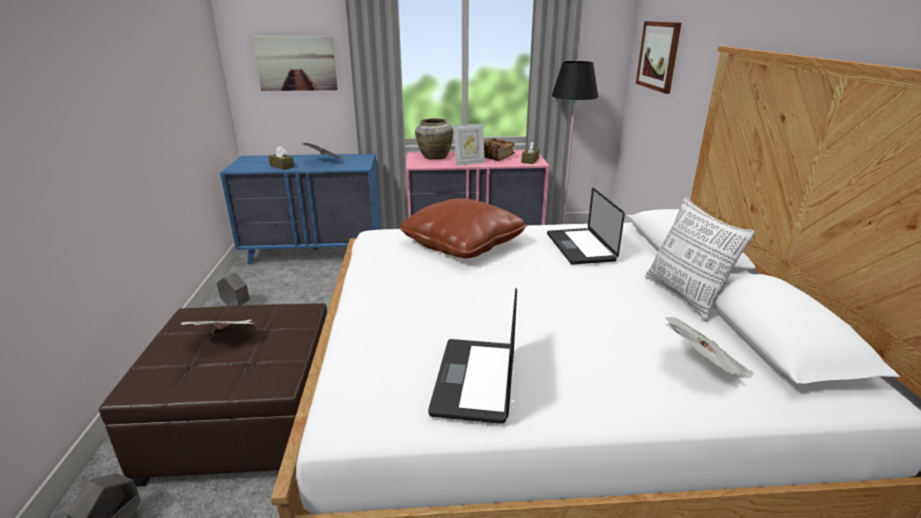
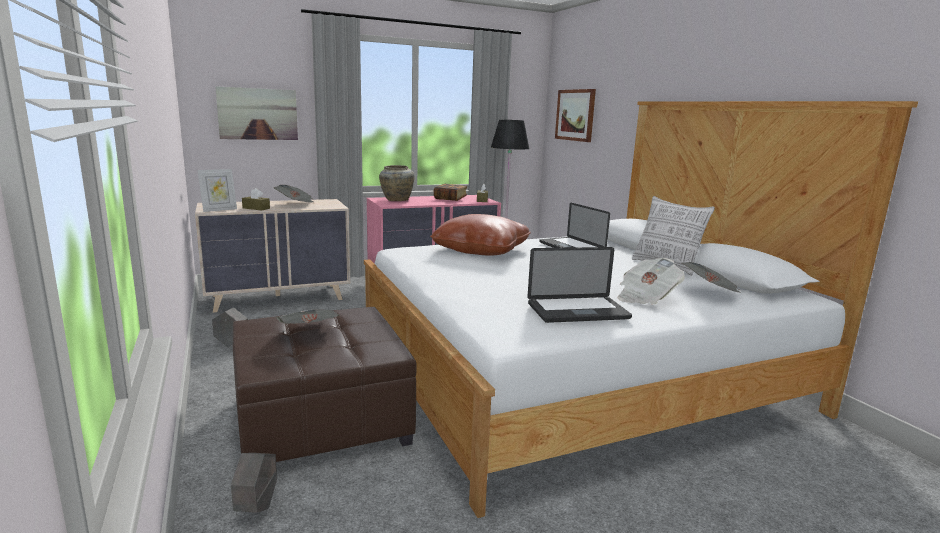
camera: 20 degrees left, 10 degrees down
blue dresser [220,153,381,264] -> beige dresser [195,199,350,313]
laptop [428,288,517,424] -> laptop turned 90 degrees counterclockwise [527,247,632,323]
picture frame [453,123,485,166] -> picture frame moved to [198,169,237,212]
none -> newspaper [618,258,685,305]

